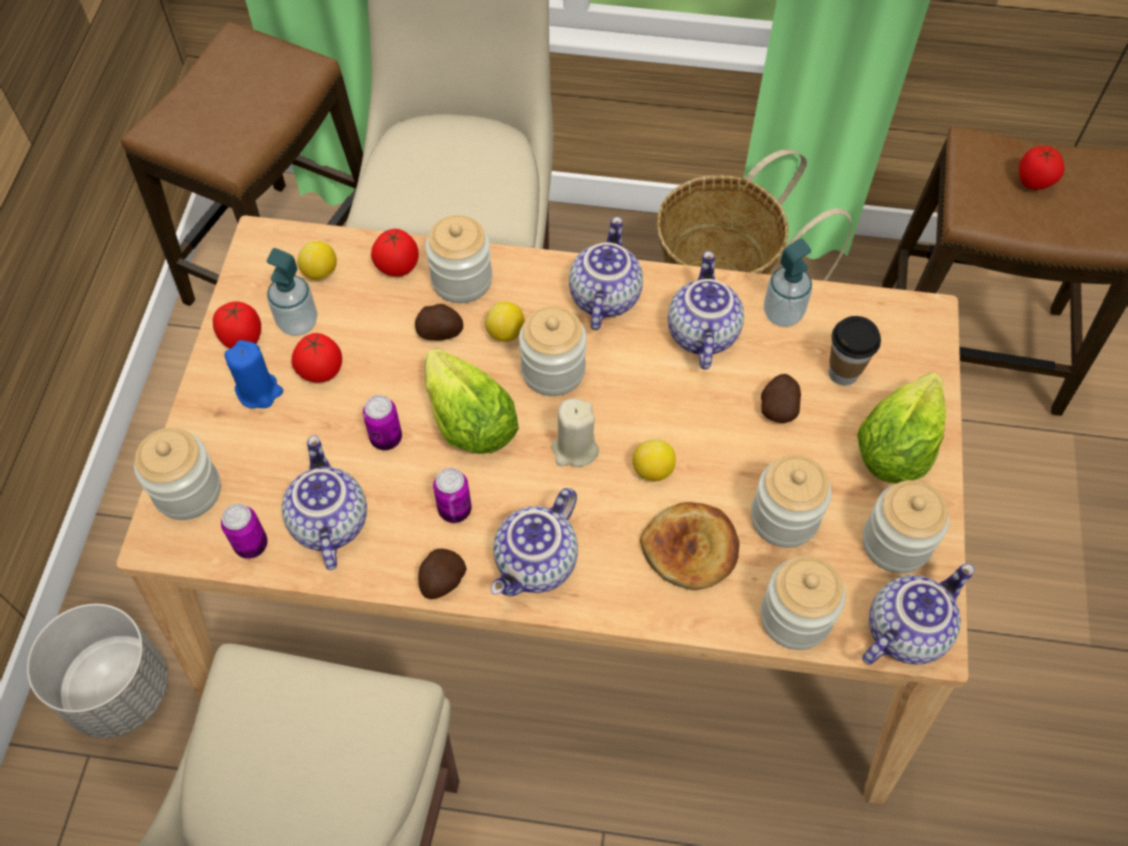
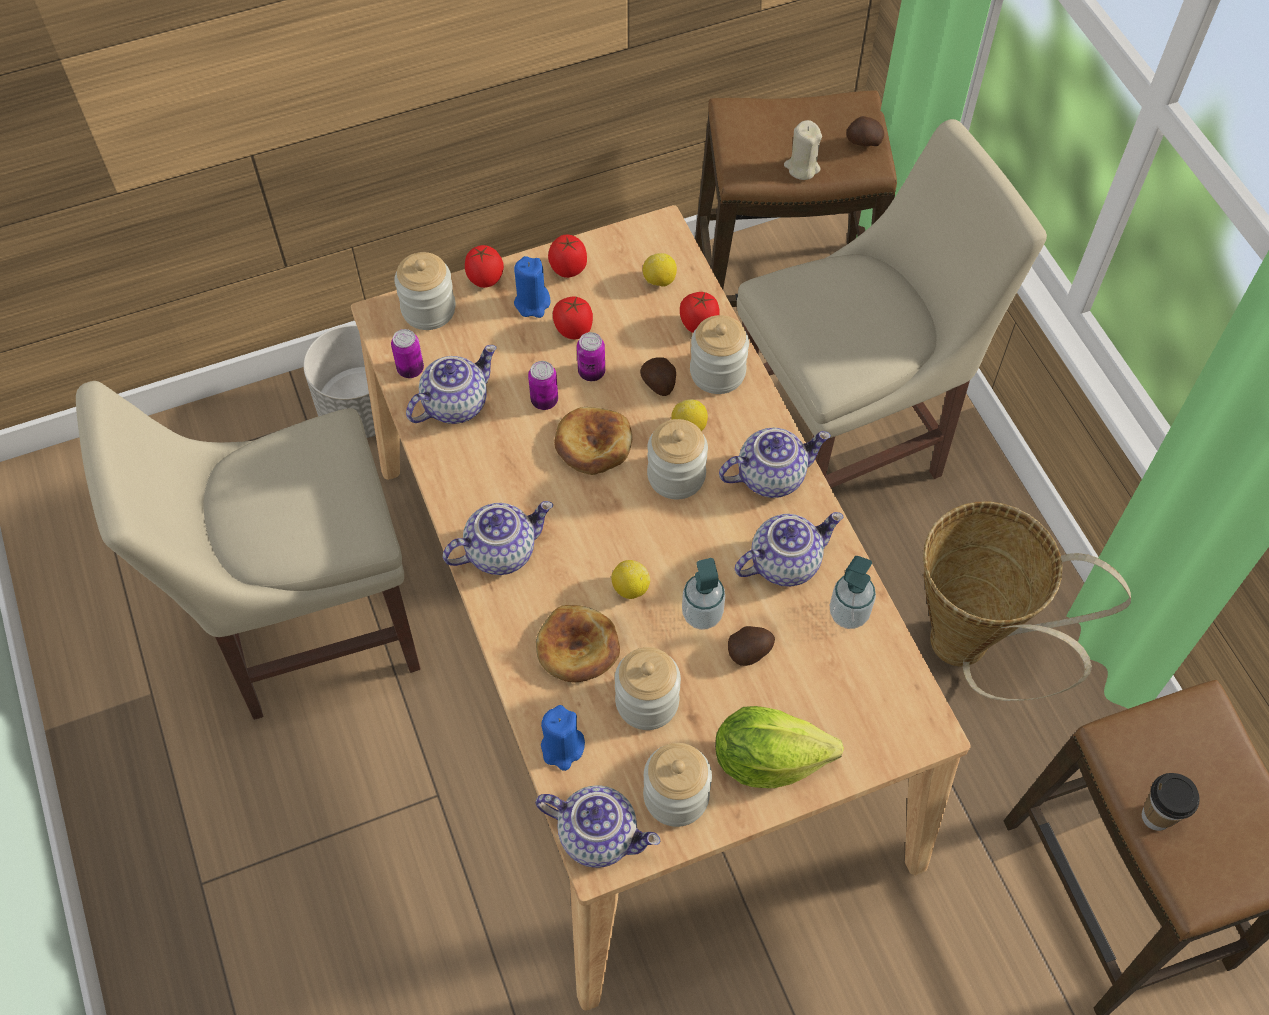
camera: 60 degrees right, 0 degrees up
soap dispenser [267,248,318,336] -> soap dispenser moved to [682,558,725,630]
potato [418,549,467,599] -> potato moved to [846,116,884,146]
lettuce [424,349,519,454] -> bread [554,407,632,475]
can [433,468,472,523] -> can moved to [577,332,605,381]
teapot [491,488,578,597] -> teapot turned 150 degrees clockwise [443,501,553,575]
beige candle [551,398,599,467] -> beige candle moved to [784,120,822,180]
jar [760,556,845,650] -> blue candle [541,705,585,771]
cup [829,316,881,386] -> cup moved to [1142,773,1200,831]
tomato [1019,146,1065,190] -> tomato moved to [465,245,504,288]

